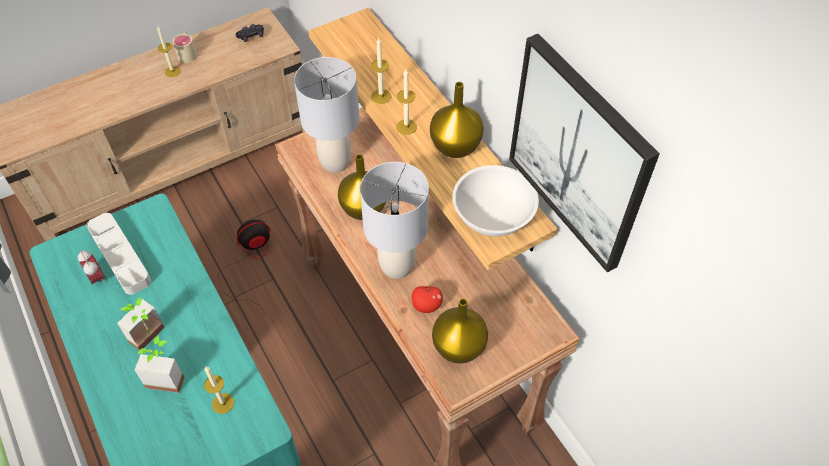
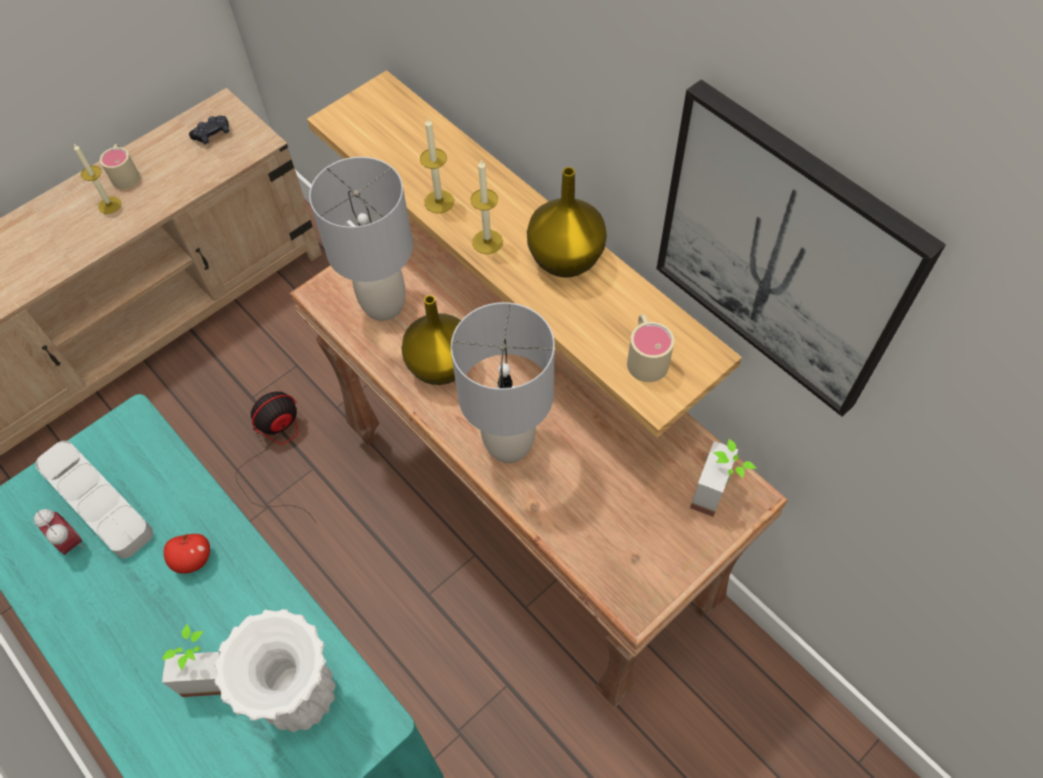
camera: 10 degrees left, 5 degrees up
potted plant [117,298,165,350] -> potted plant moved to [690,439,757,517]
candle [204,367,234,414] -> white vase [214,609,336,732]
apple [412,285,443,313] -> apple moved to [164,534,210,574]
yellow vase [432,299,488,364] -> none
white bowl [452,165,539,236] -> beige mug [627,314,674,382]

